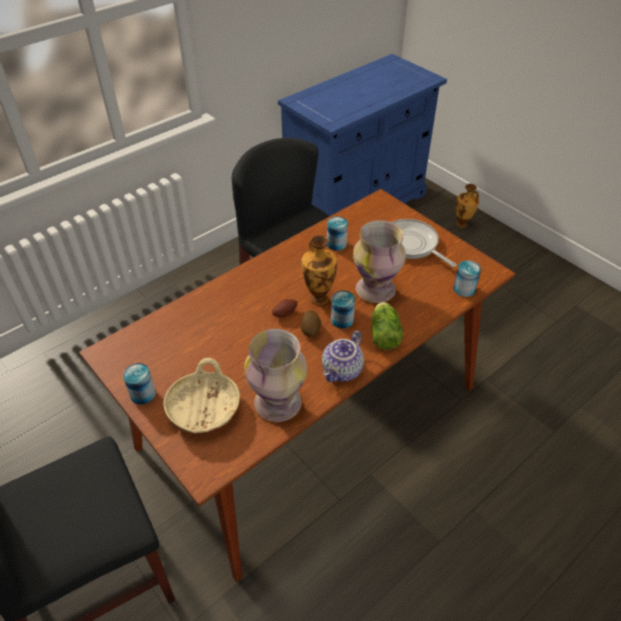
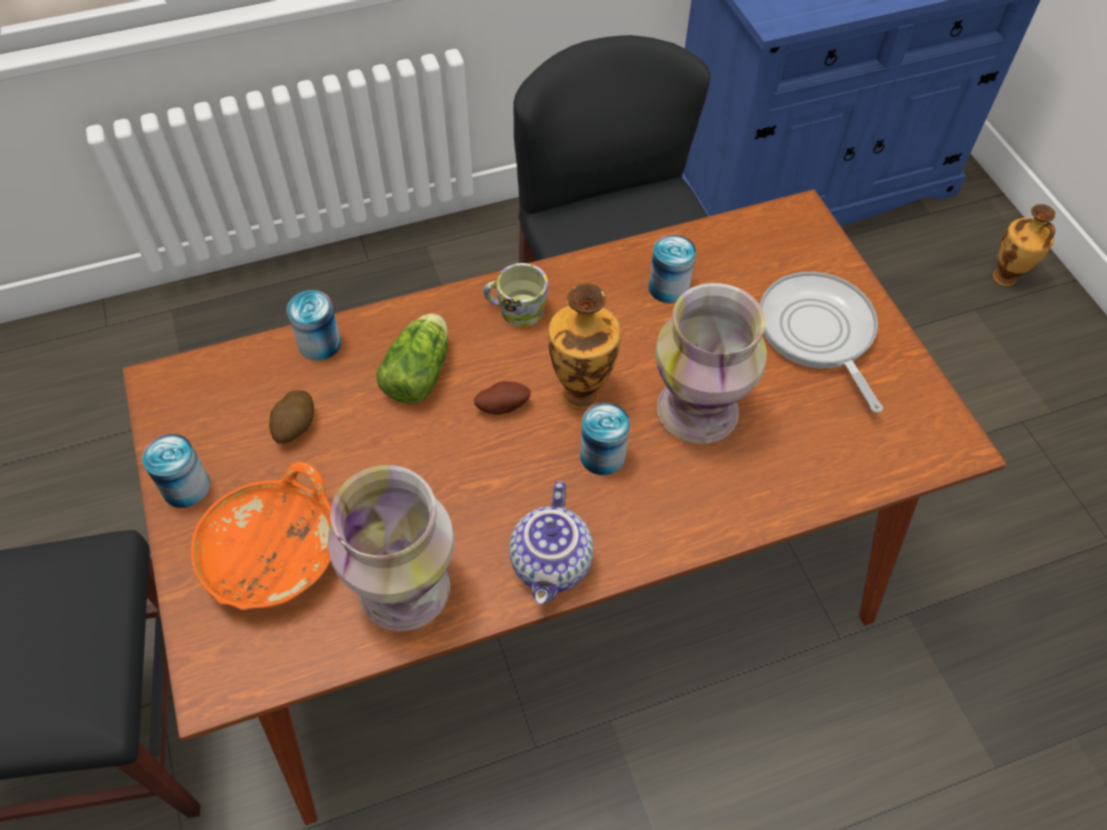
camera: 20 degrees right, 10 degrees up
beige bowl [164,358,240,433] -> orange bowl [191,462,331,610]
potato [301,310,321,337] -> potato moved to [269,390,314,444]
teapot [322,331,364,382] -> teapot turned 45 degrees counterclockwise [509,481,594,604]
lettuce [371,302,403,350] -> lettuce moved to [376,313,448,404]
can [453,260,481,297] -> can moved to [287,290,341,361]
none -> mug [483,263,548,327]

